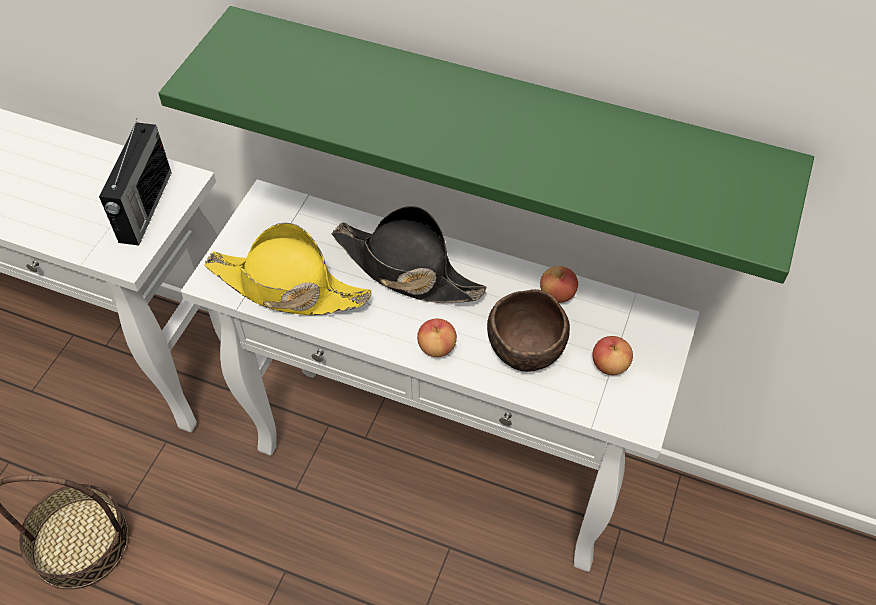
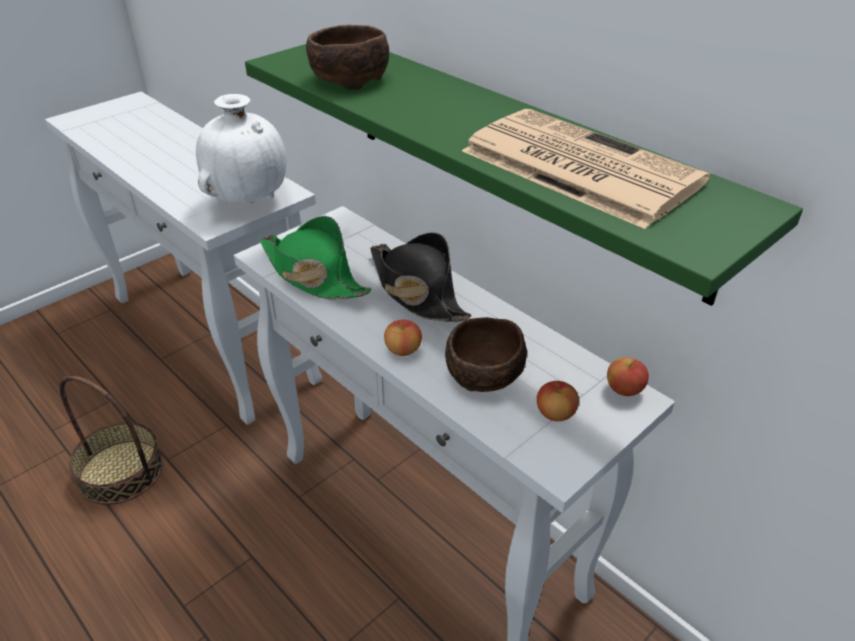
camera: 25 degrees right, 15 degrees down
radio [99,119,172,246] -> white vase [196,94,287,203]
yellow hat [204,222,372,315] -> green hat [260,216,372,299]
apple [540,266,578,303] -> apple moved to [607,357,649,396]
none -> brown bowl [306,25,389,89]
none -> newspaper [462,109,710,229]

